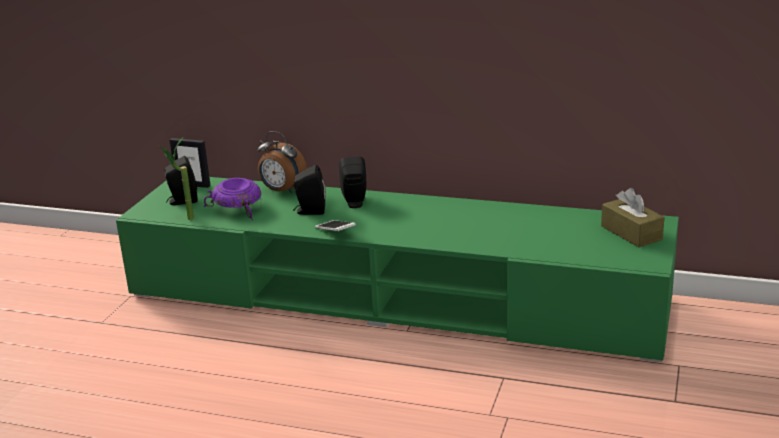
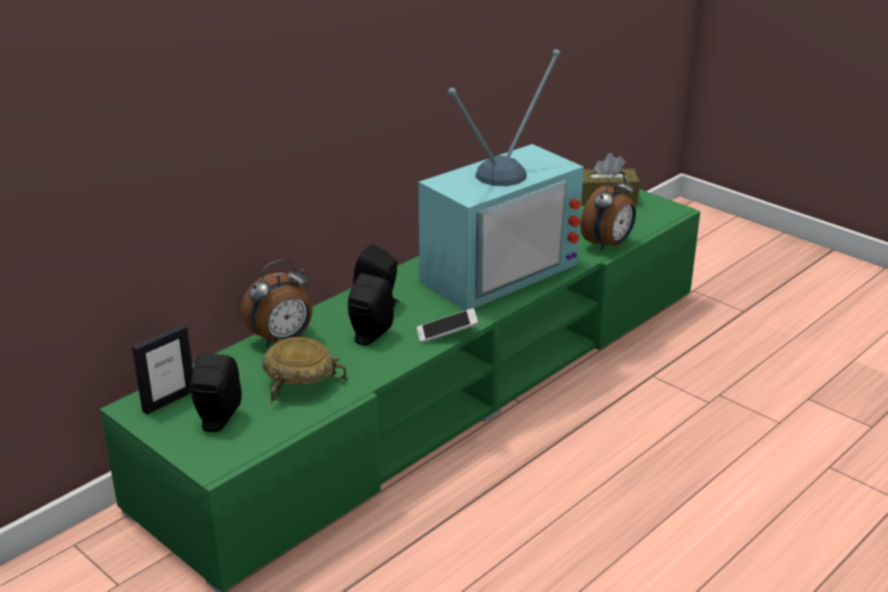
camera: 65 degrees left, 5 degrees up
potted plant [159,136,194,220] -> none
purple bowl [203,178,261,220] -> beige bowl [262,337,348,404]
none -> television [418,49,584,310]
none -> alarm clock [581,171,636,251]

